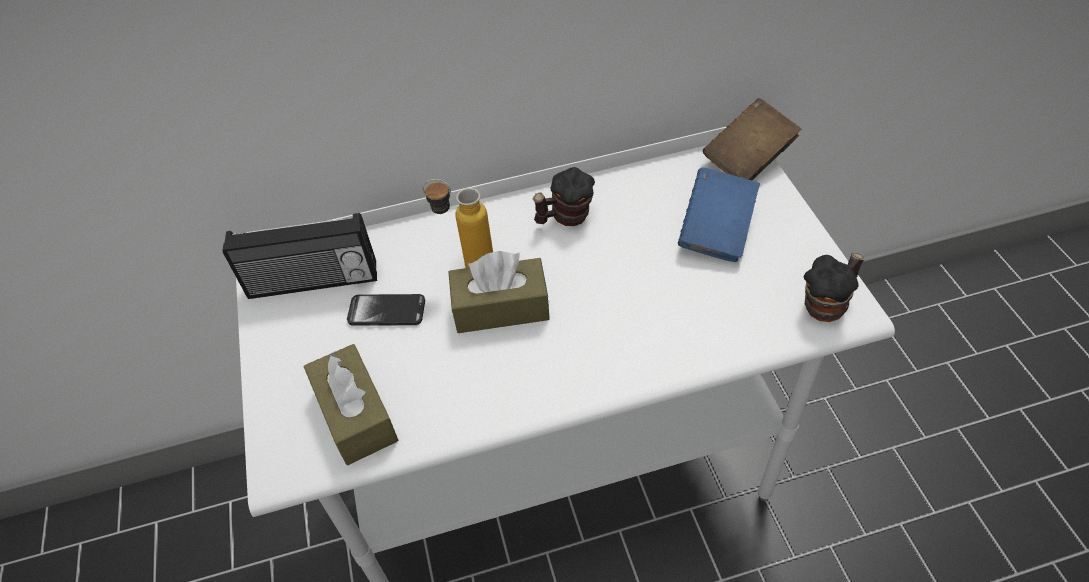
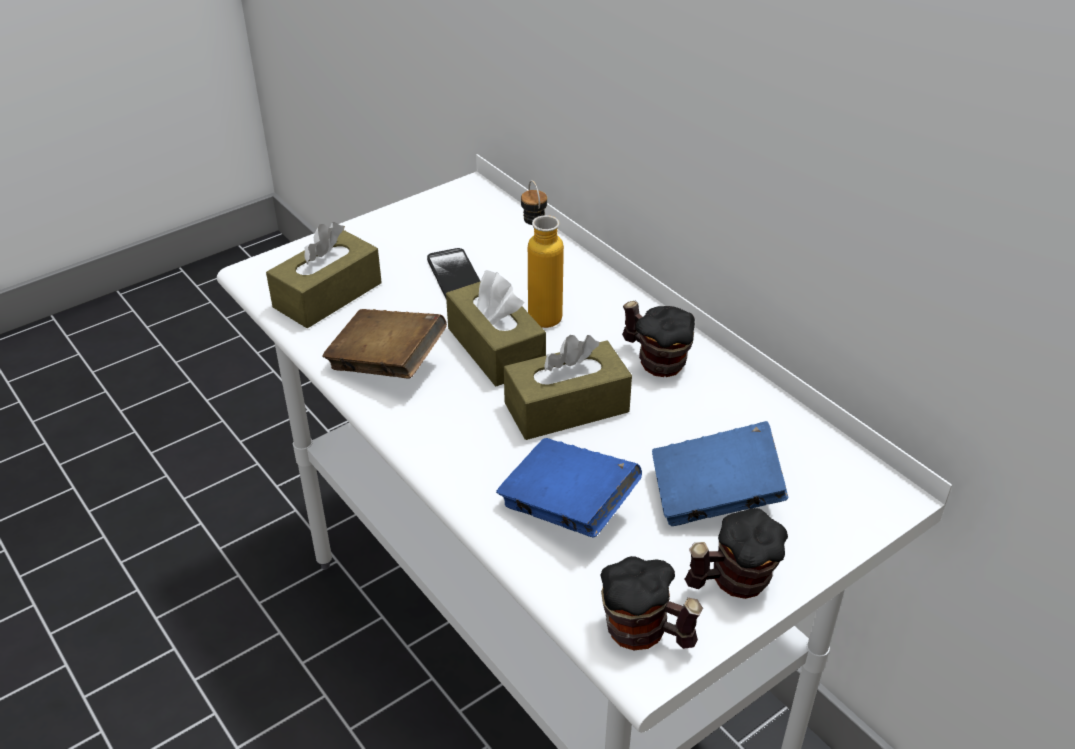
camera: 65 degrees right, 10 degrees down
radio [223,213,377,299] -> none
brown book [703,98,802,180] -> brown book moved to [322,309,447,379]
none -> blue book [496,438,642,538]
none -> brown tissue box [504,335,632,440]
none -> mug [685,508,788,599]

